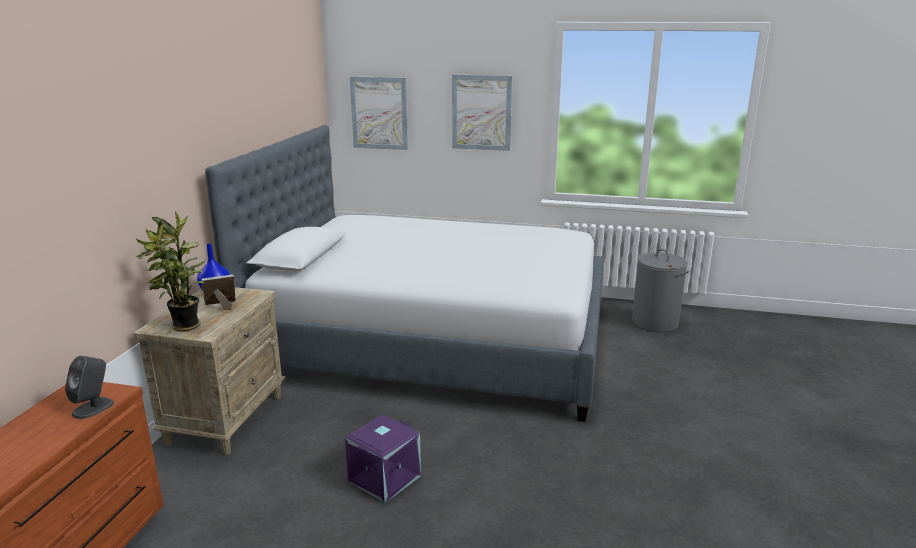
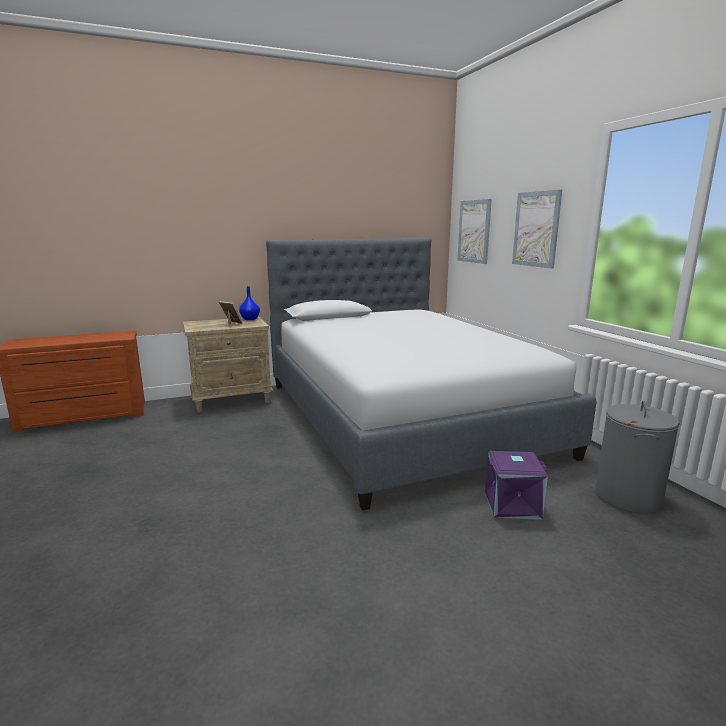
camera: 55 degrees right, 5 degrees down
grey speaker [65,356,114,419] -> none
potted plant [135,211,206,332] -> none
purple storage box [345,414,421,503] -> purple storage box moved to [485,451,548,520]

